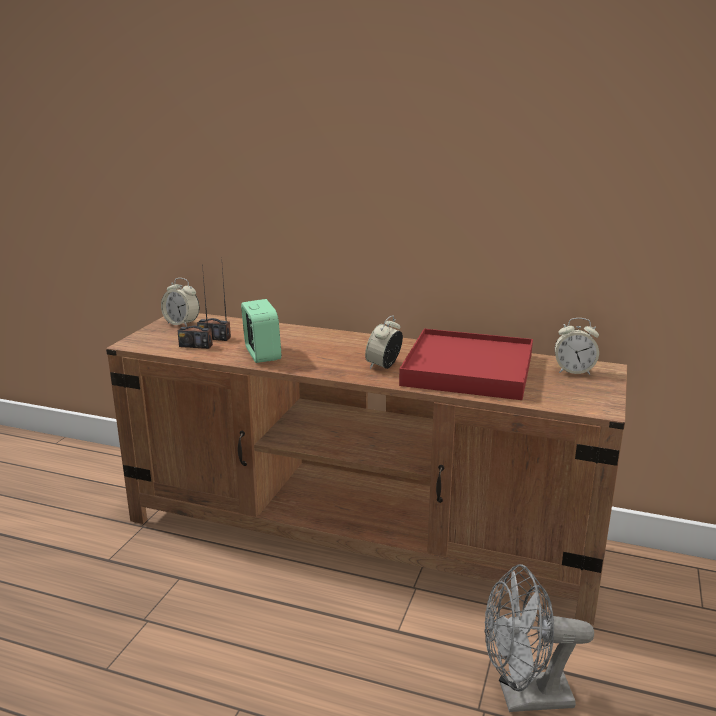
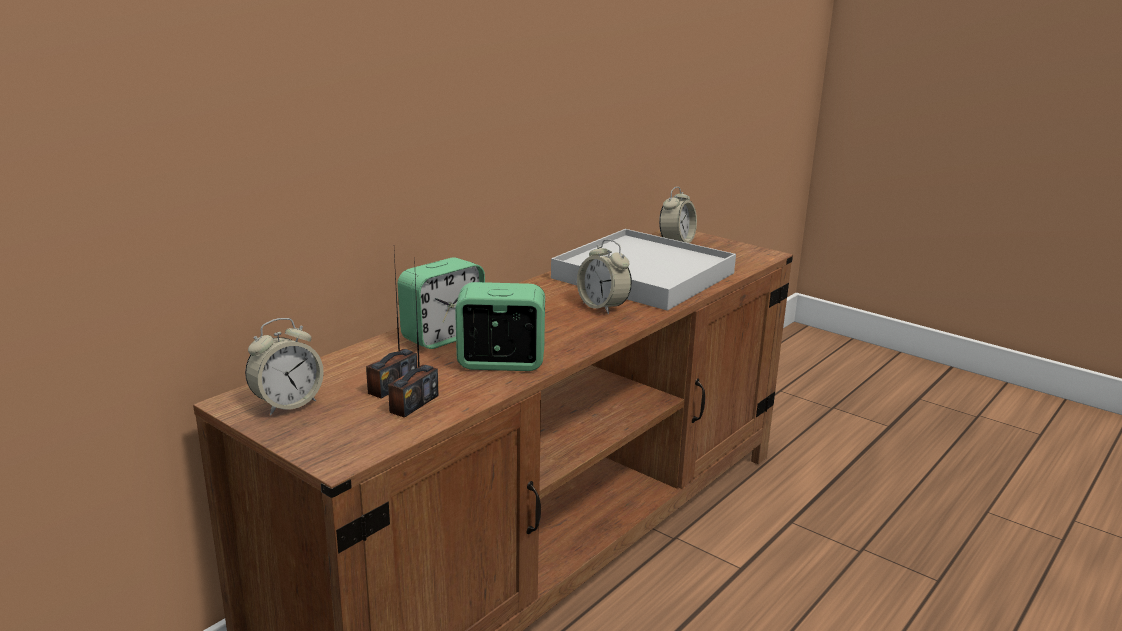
camera: 70 degrees left, 0 degrees up
red tray [399,329,533,400] -> white tray [551,229,736,311]
grey fan [484,564,594,712] -> none
none -> alarm clock [397,257,485,349]

